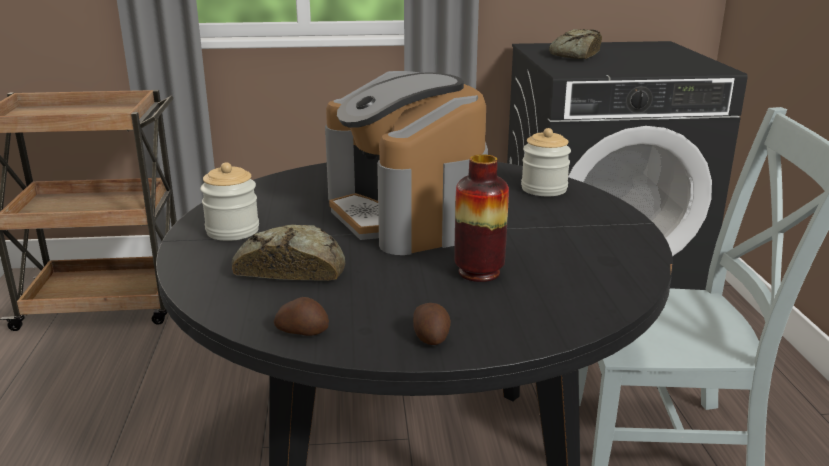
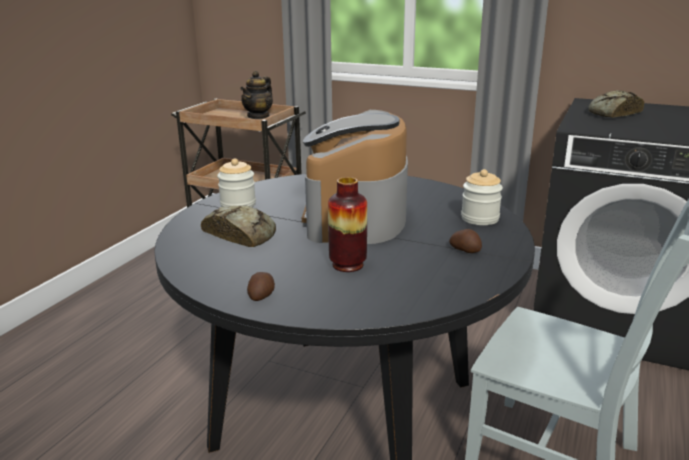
camera: 30 degrees right, 0 degrees up
potato [274,297,329,336] -> potato moved to [449,229,482,253]
none -> teapot [240,71,273,119]

